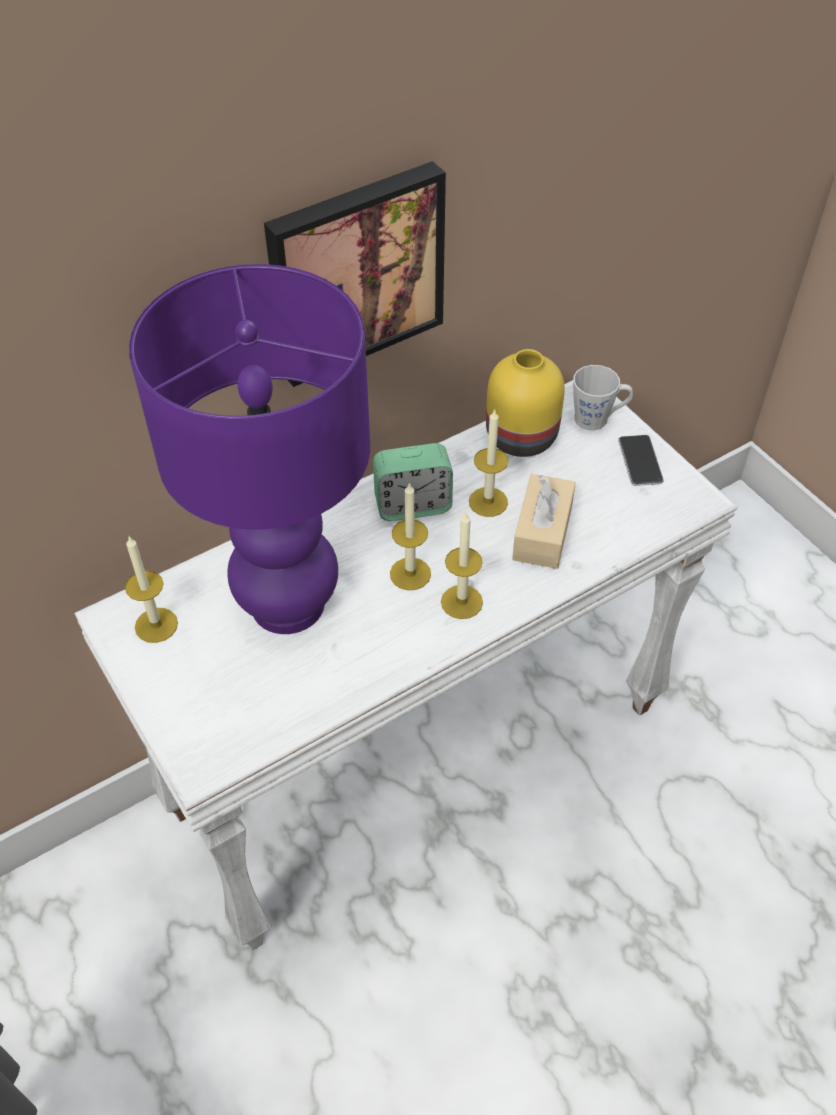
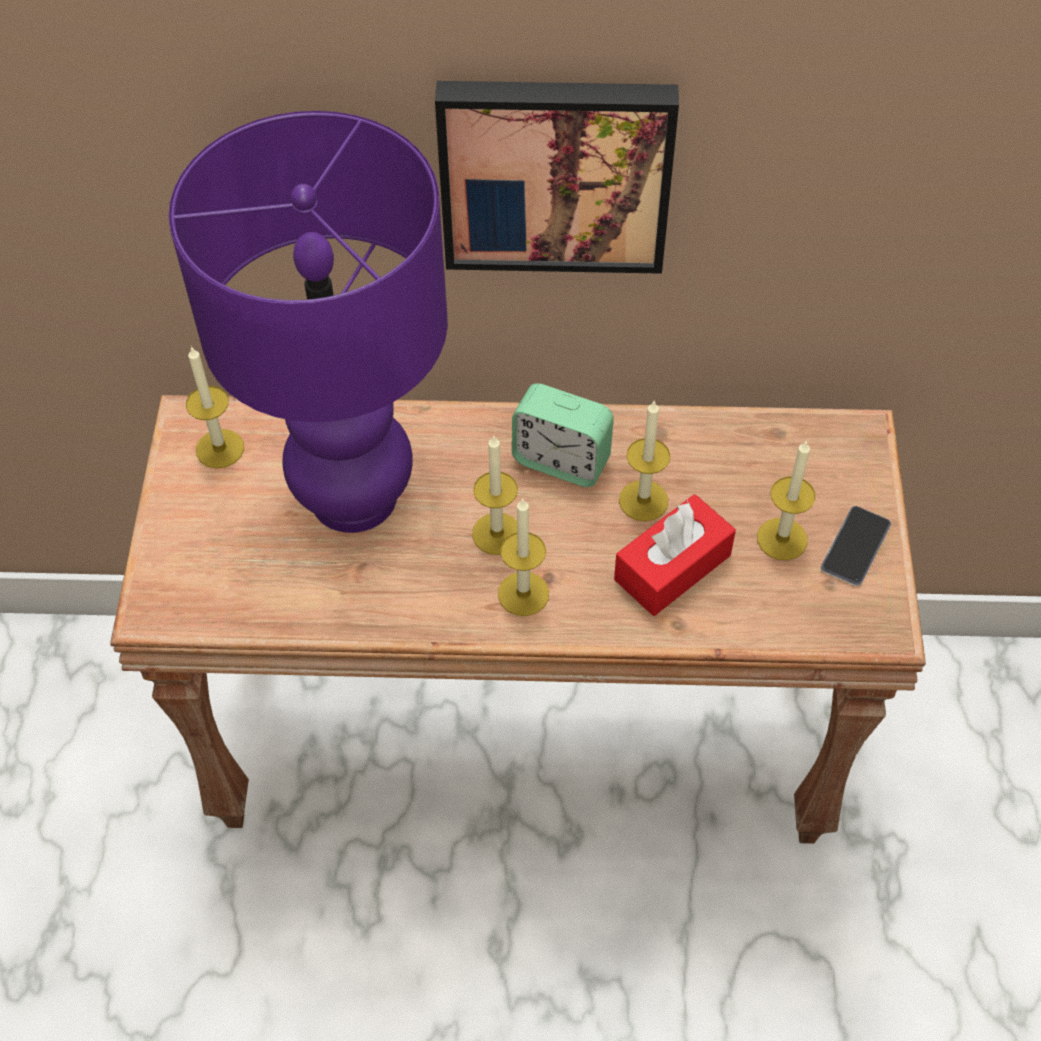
camera: 35 degrees right, 5 degrees up
white console table [74,380,737,951] -> brown console table [110,395,926,844]
yellow vase [486,349,565,457] -> none
beige tissue box [512,474,576,569] -> red tissue box [614,494,736,616]
grey mug [573,365,633,431] -> none
none -> candle [757,440,815,560]

